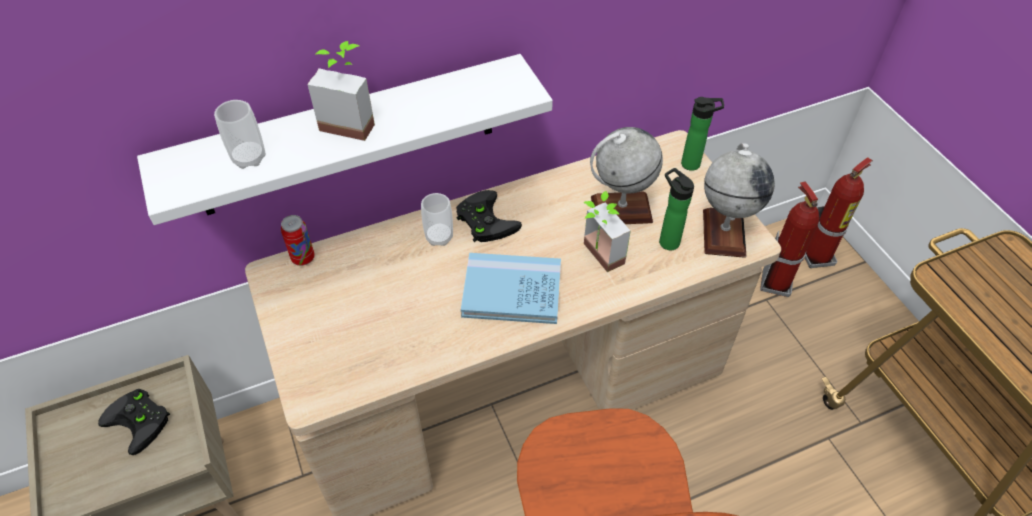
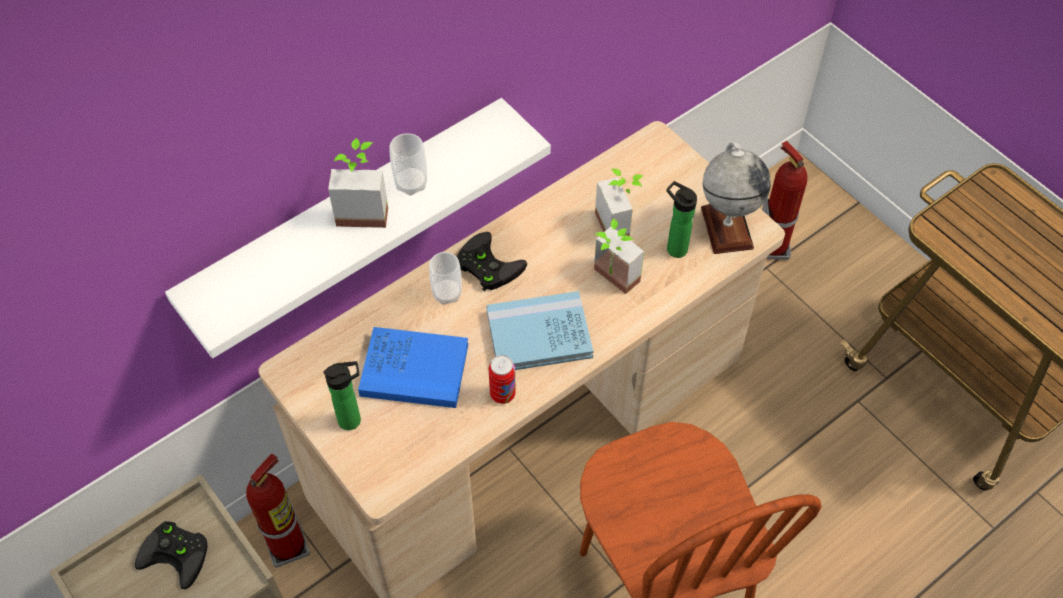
camera: 15 degrees left, 5 degrees up
cup [214,100,265,169] -> cup moved to [389,133,427,195]
can [281,215,315,266] -> can moved to [489,355,516,404]
globe [590,127,663,224] -> potted plant [595,169,643,236]
bottle [681,97,724,171] -> bottle moved to [323,361,361,430]
fire extinguisher [805,157,873,268] -> fire extinguisher moved to [246,453,310,568]
none -> blue book [358,327,468,408]

